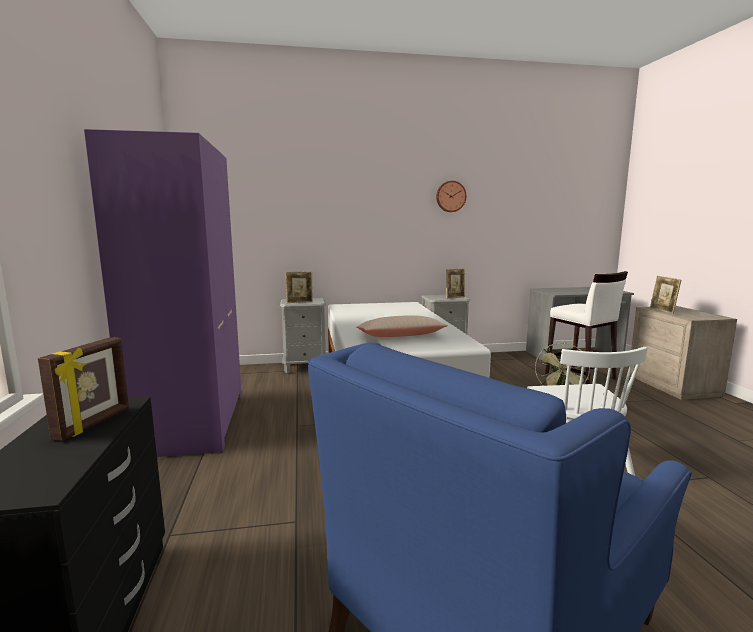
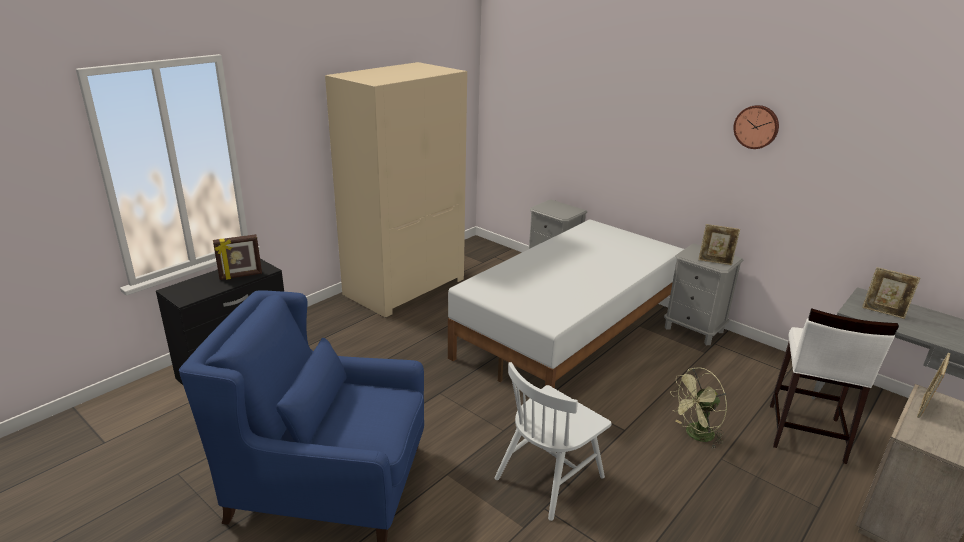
camera: 50 degrees right, 15 degrees up
purple wardrobe [84,129,242,457] -> beige wardrobe [325,62,467,318]
picture frame [286,272,313,303] -> picture frame moved to [862,267,921,319]
beige pillow [357,315,448,337] -> none

